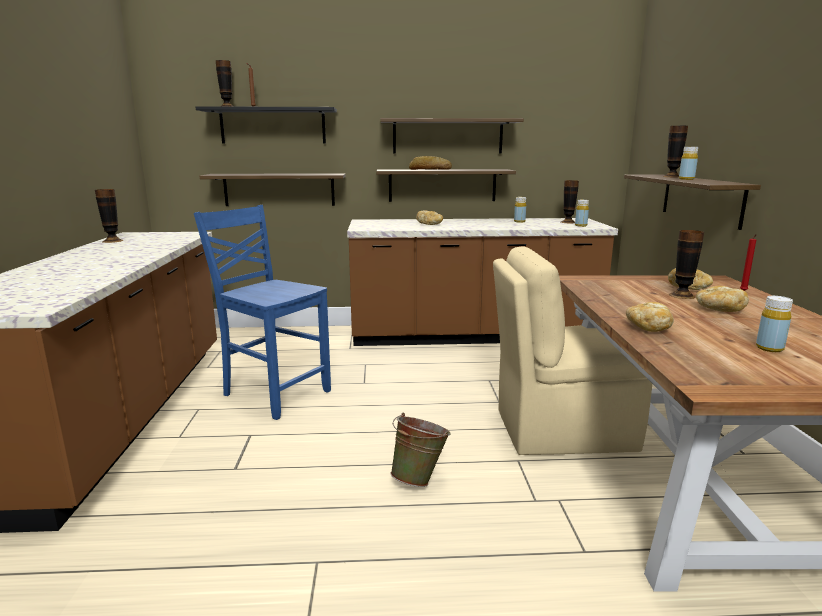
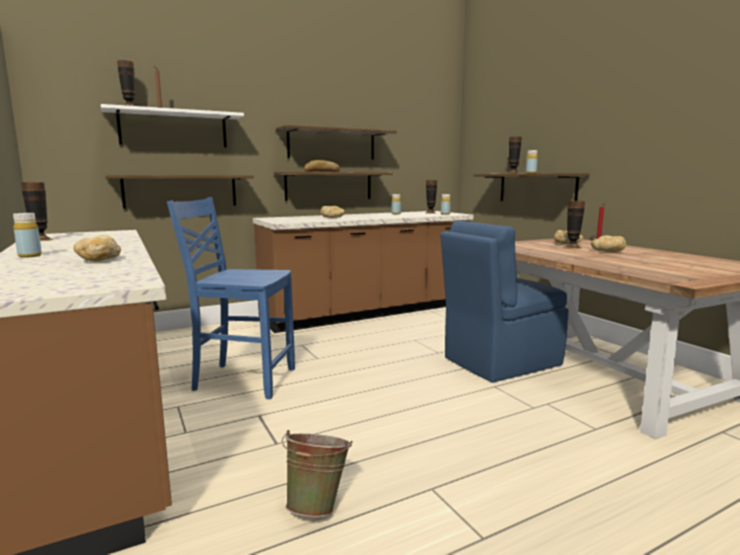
camera: 25 degrees left, 5 degrees down
black shelf [195,106,337,143] -> white shelf [101,104,244,147]
green bucket [390,413,450,487] -> green bucket moved to [282,430,352,517]
beige chair [493,246,652,455] -> blue chair [440,220,568,383]
bread [626,302,674,332] -> bread moved to [73,235,121,262]
yellow bottle [756,296,793,352] -> yellow bottle moved to [13,213,42,258]

